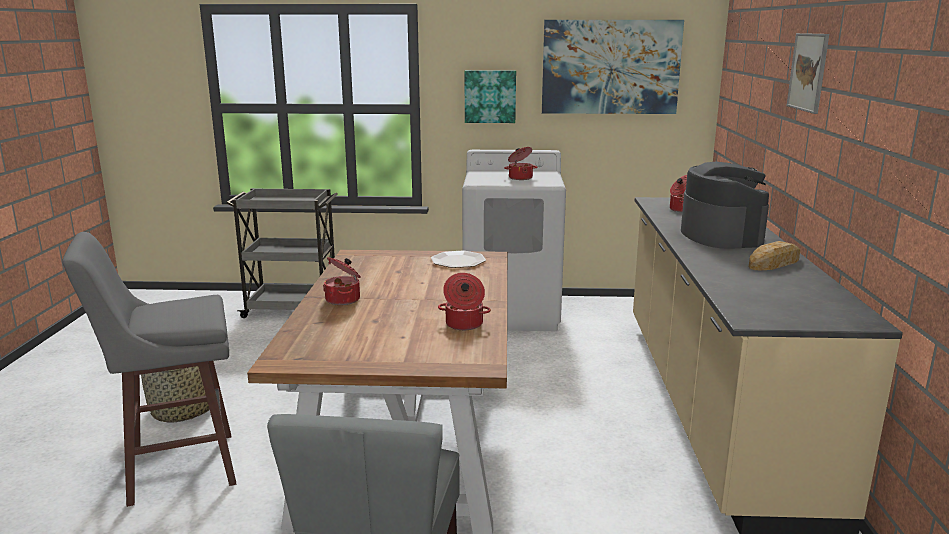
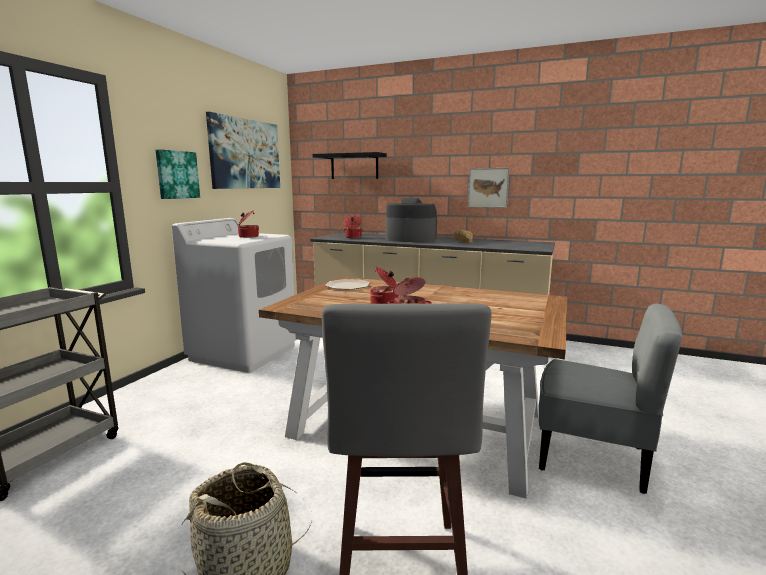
camera: 70 degrees left, 5 degrees down
cooking pot [438,273,491,330] -> cooking pot moved to [370,267,399,304]
picture [786,33,829,114] -> picture moved to [468,168,509,208]
none -> black shelf [313,152,387,179]

